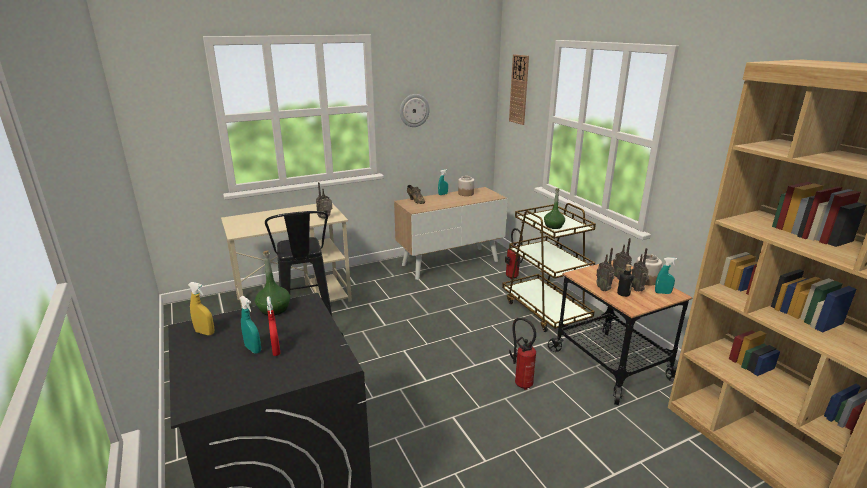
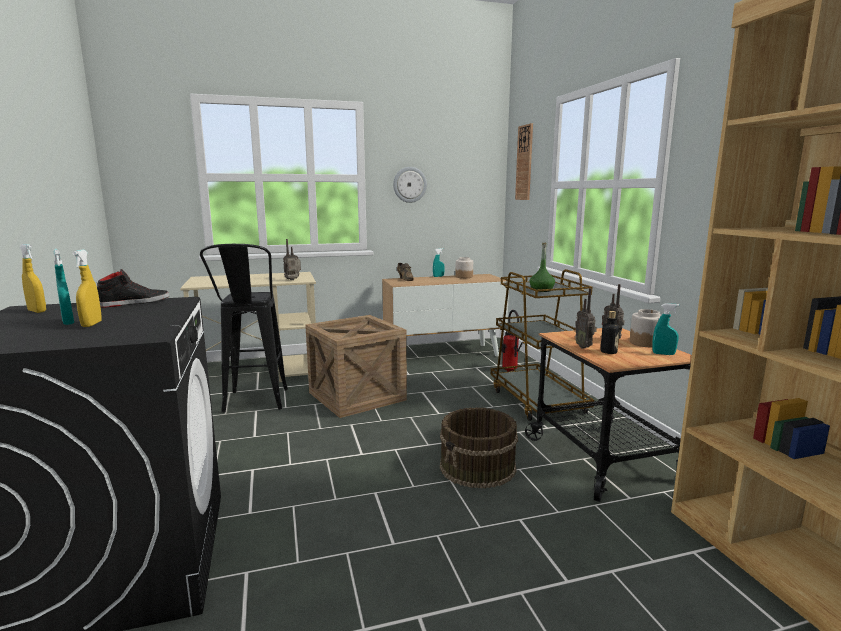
camera: 10 degrees right, 10 degrees down
green bottle [255,251,290,315] -> black shoe [97,269,170,308]
red spray bottle [267,296,280,356] -> yellow spray bottle [72,250,102,327]
fire extinguisher [509,317,536,390] -> brown bucket [440,407,518,489]
radio [632,248,649,292] -> none
none -> crate [305,315,407,418]

